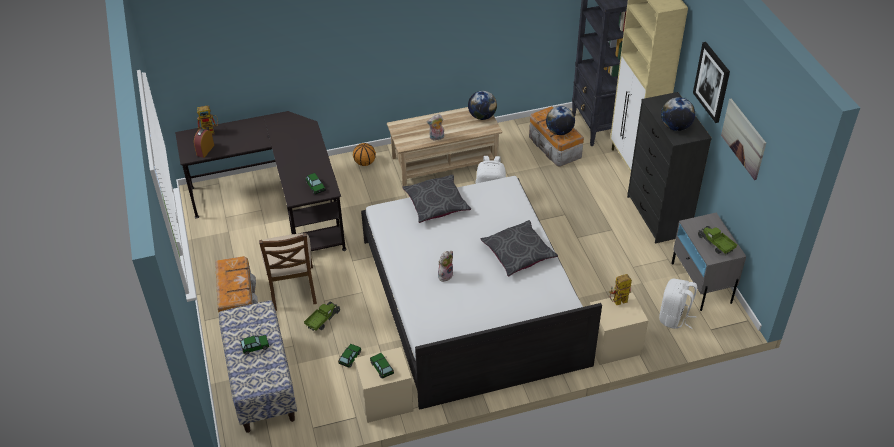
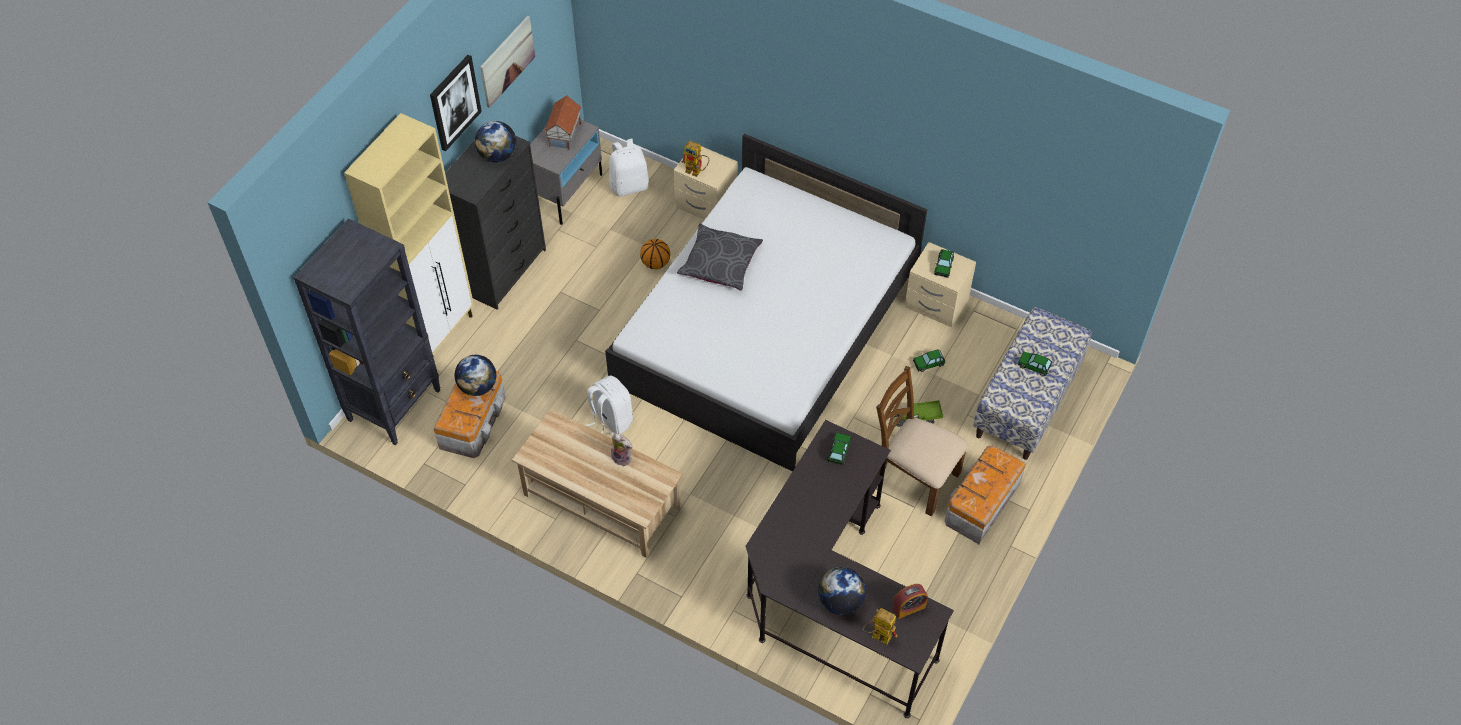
camera: 135 degrees left, 10 degrees up
brown chair [259,233,317,311] -> brown chair turned 90 degrees counterclockwise [876,366,968,516]
basketball [353,143,376,166] -> basketball moved to [640,239,670,269]
grey pillow [403,174,471,223] -> none
plush toy [438,251,453,282] -> none
globe [468,91,497,120] -> globe moved to [818,567,866,615]
toy truck [698,226,737,254] -> toy house [544,96,582,150]

